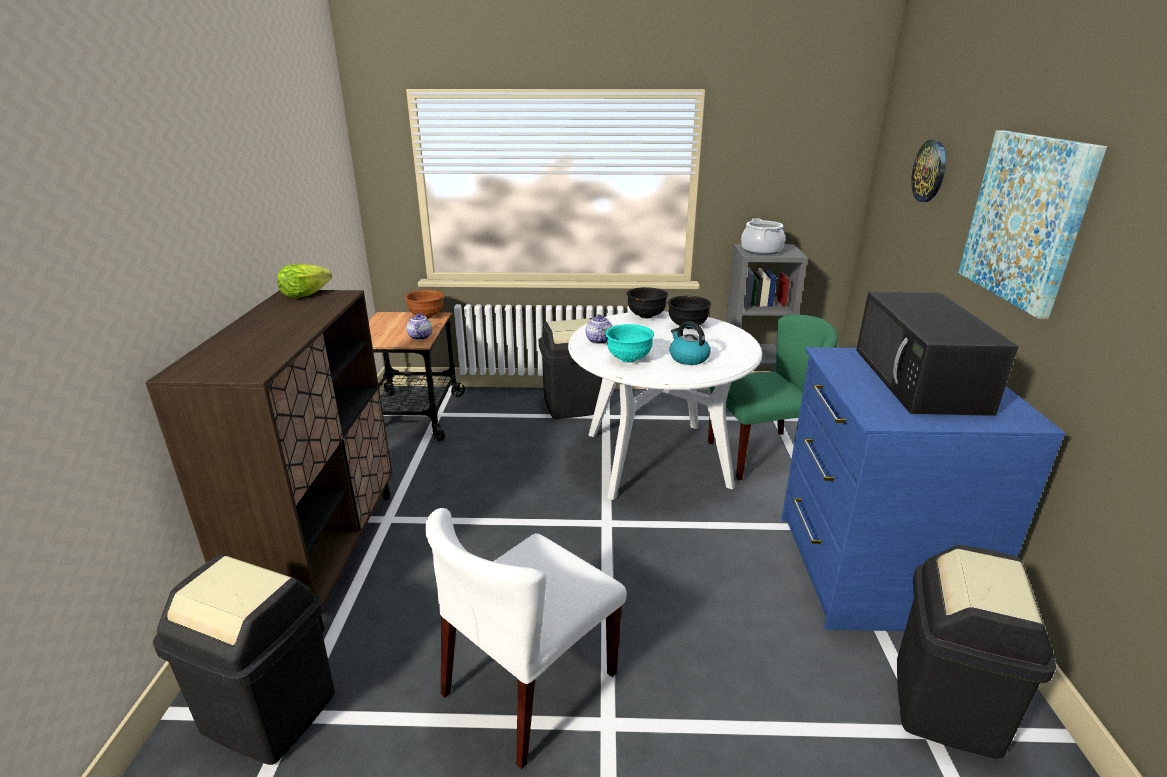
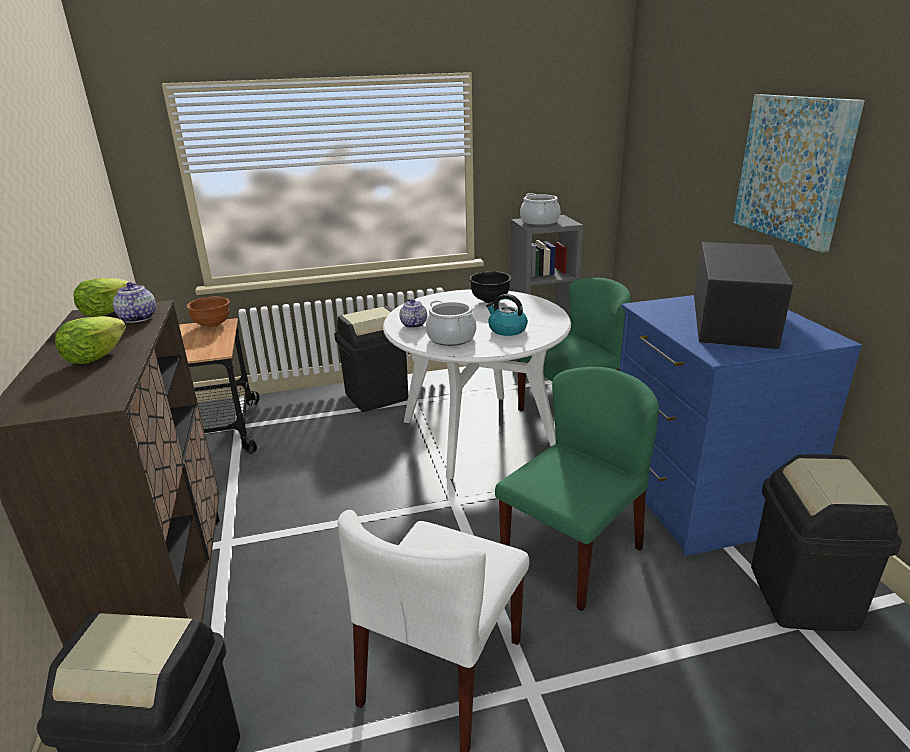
camera: 15 degrees left, 0 degrees up
teapot [406,313,432,340] -> teapot moved to [113,282,156,323]
turquoise bowl [605,324,654,363] -> cooking pot [426,300,476,346]
black bowl [627,287,668,318] -> none
black microwave [856,292,1018,416] -> black microwave turned 150 degrees counterclockwise [694,242,793,349]
wall clock [911,140,946,202] -> none
none -> lettuce [55,316,126,364]
none -> green chair [495,367,659,611]

